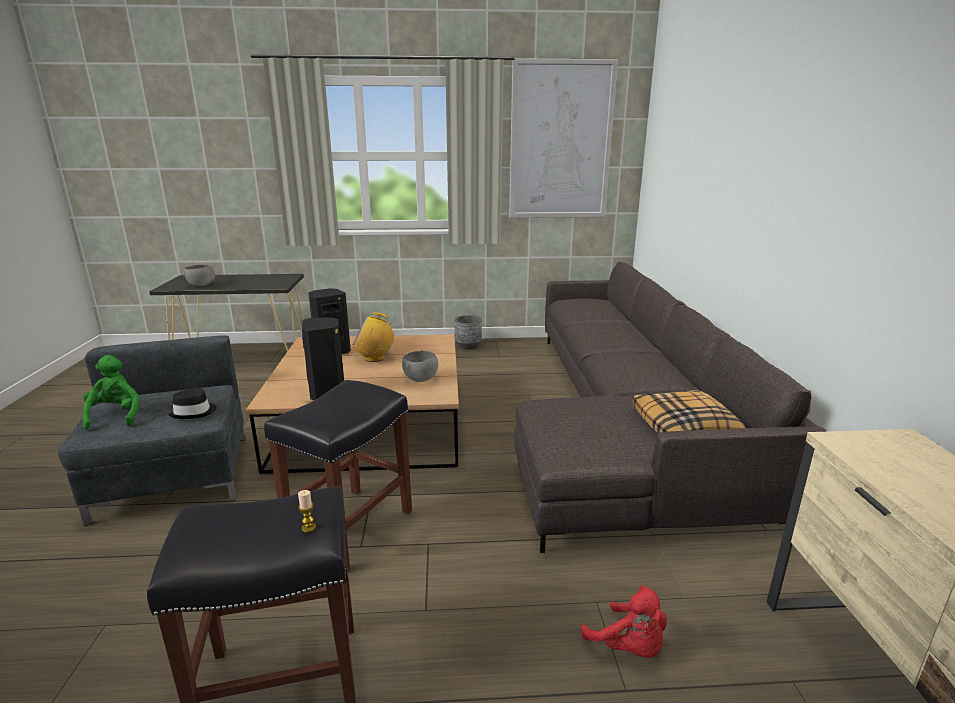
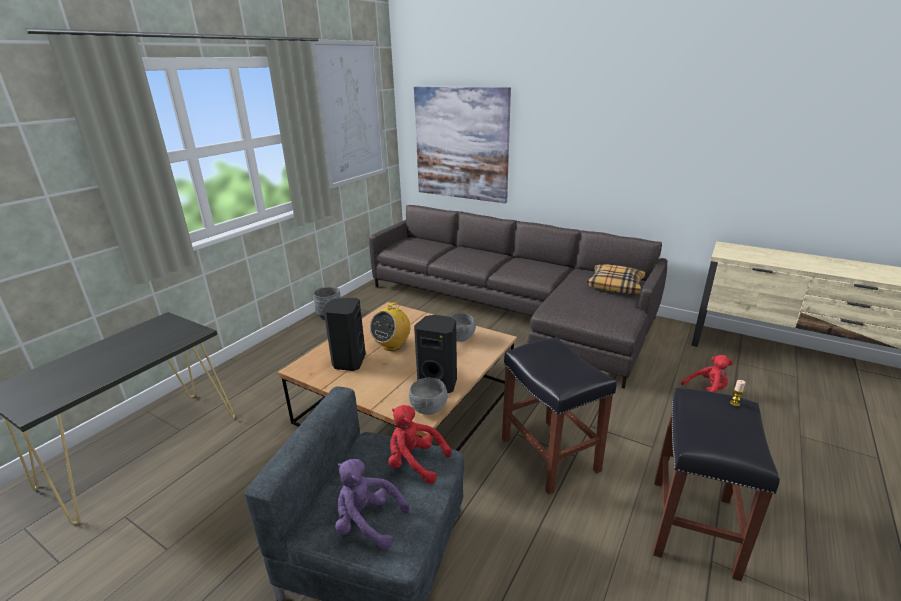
camera: 55 degrees left, 5 degrees up
green plush toy [83,355,139,430] -> purple plush toy [335,459,409,550]
black hat [168,388,217,419] -> red plush toy [388,405,452,484]
grey bowl [184,264,215,287] -> grey bowl moved to [409,378,448,415]
none -> picture [414,87,511,203]

